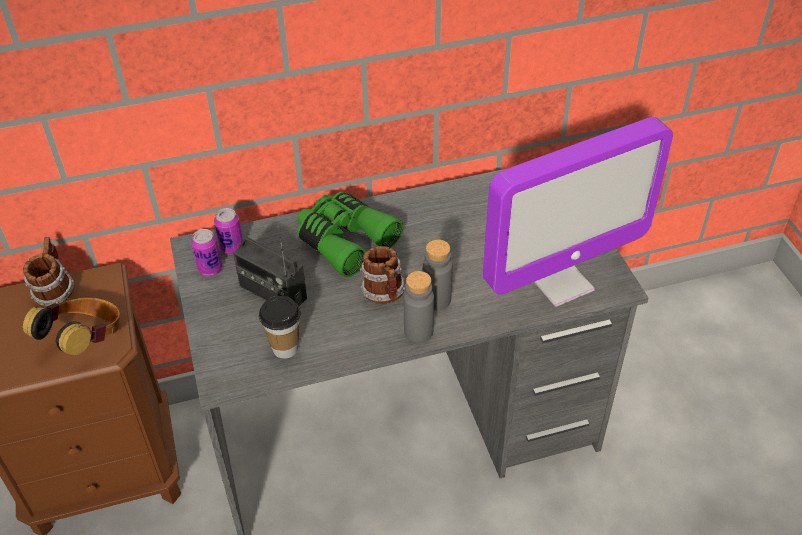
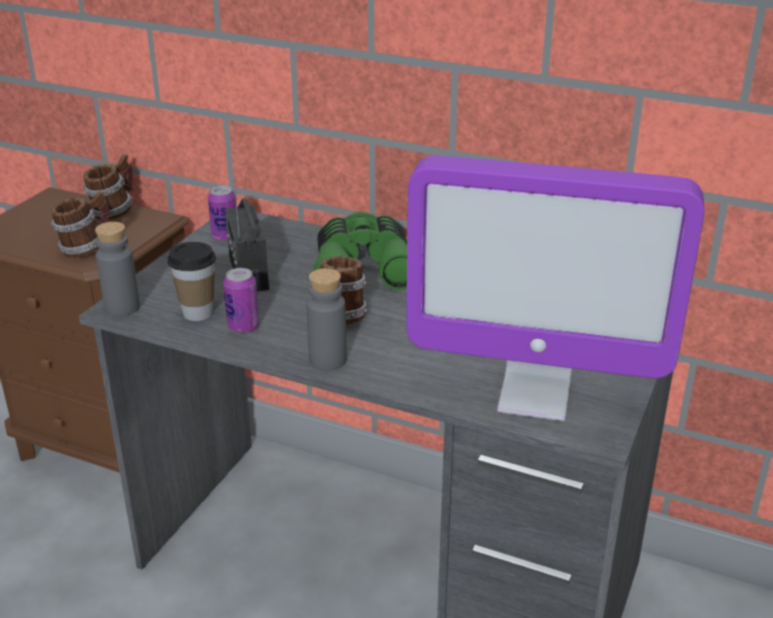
camera: 40 degrees right, 15 degrees down
headphones [23,298,120,355] -> mug [51,191,110,258]
can [214,208,243,255] -> can moved to [223,268,259,333]
grey bottle [423,239,453,310] -> grey bottle moved to [95,222,140,316]

